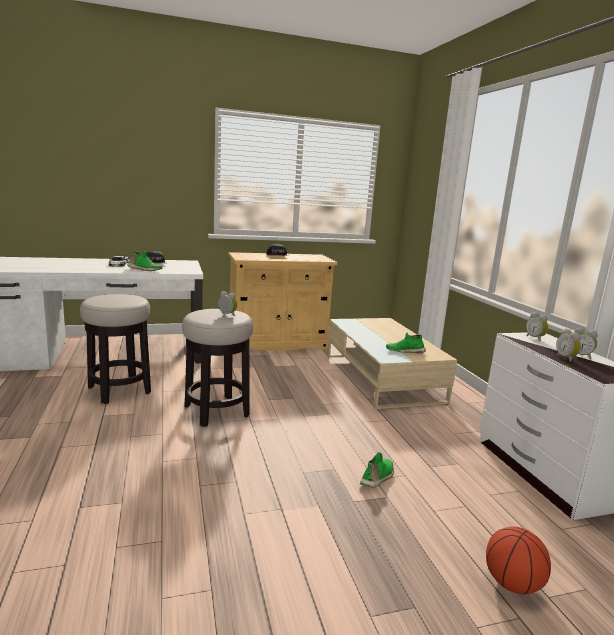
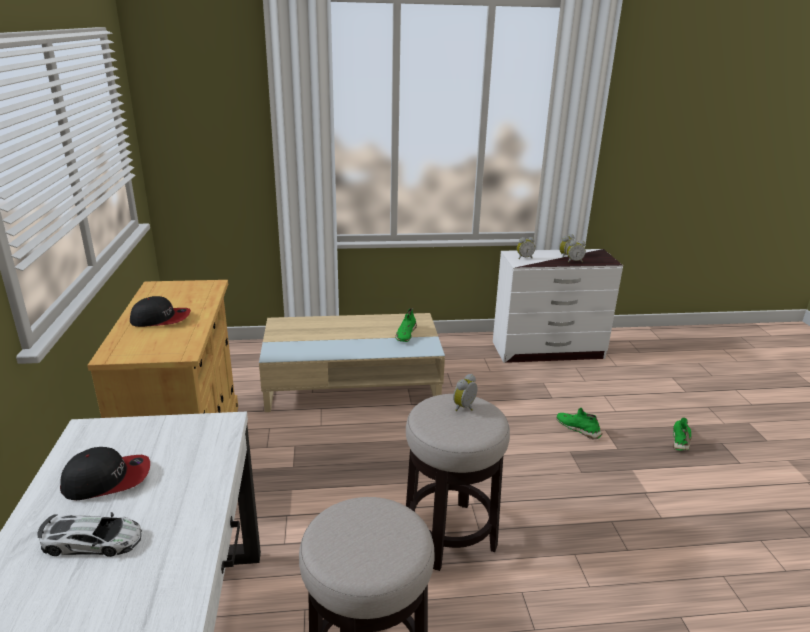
camera: 80 degrees left, 10 degrees up
green shoe [127,251,162,271] -> green shoe moved to [673,417,692,451]
basketball [486,527,551,594] -> none

